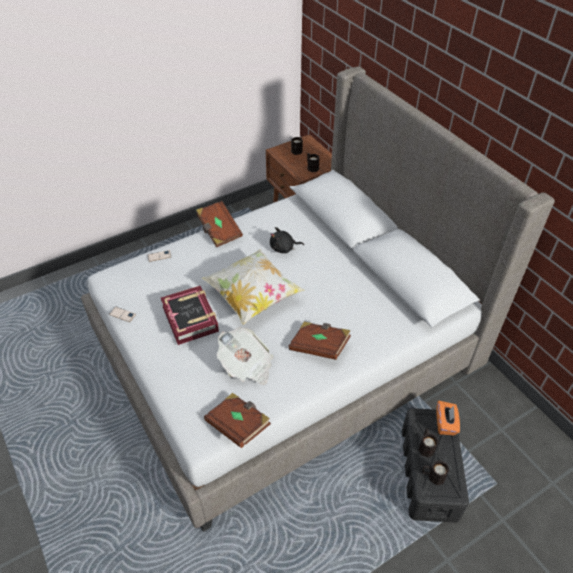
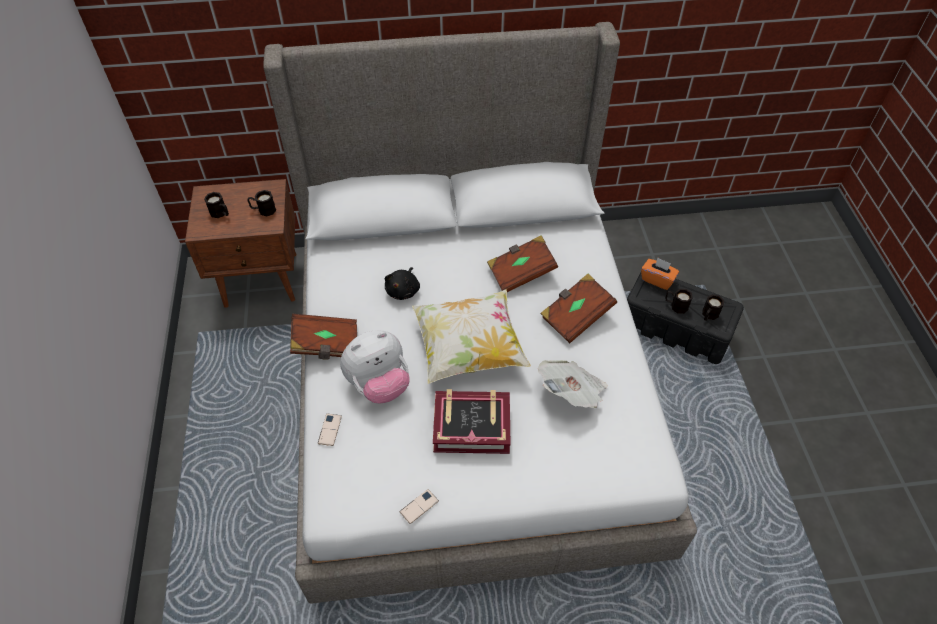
camera: 65 degrees left, 5 degrees up
brown book [204,393,271,448] -> brown book moved to [487,235,558,292]
none -> plush toy [340,331,410,403]

